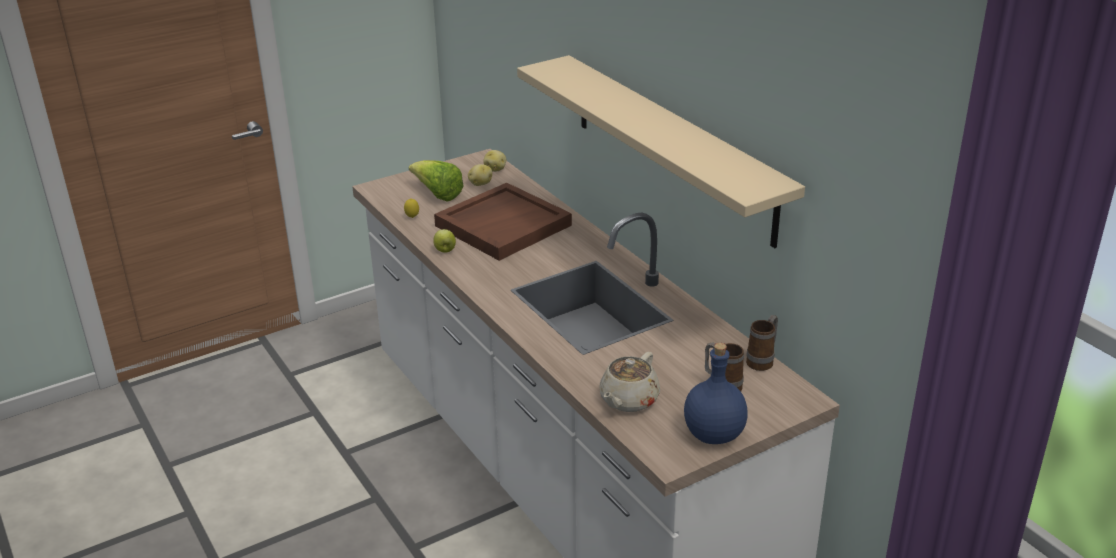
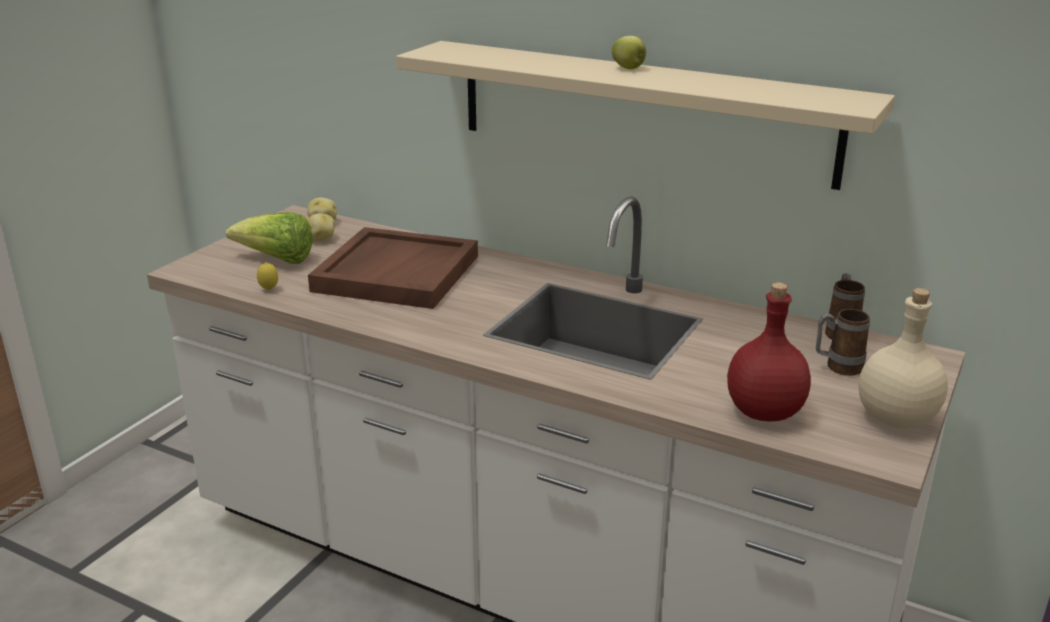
camera: 30 degrees left, 5 degrees down
apple [433,229,456,253] -> apple moved to [612,36,646,69]
beige teapot [599,352,660,412] -> red bottle [727,282,811,422]
blue bottle [684,343,748,444] -> beige bottle [858,288,948,429]

